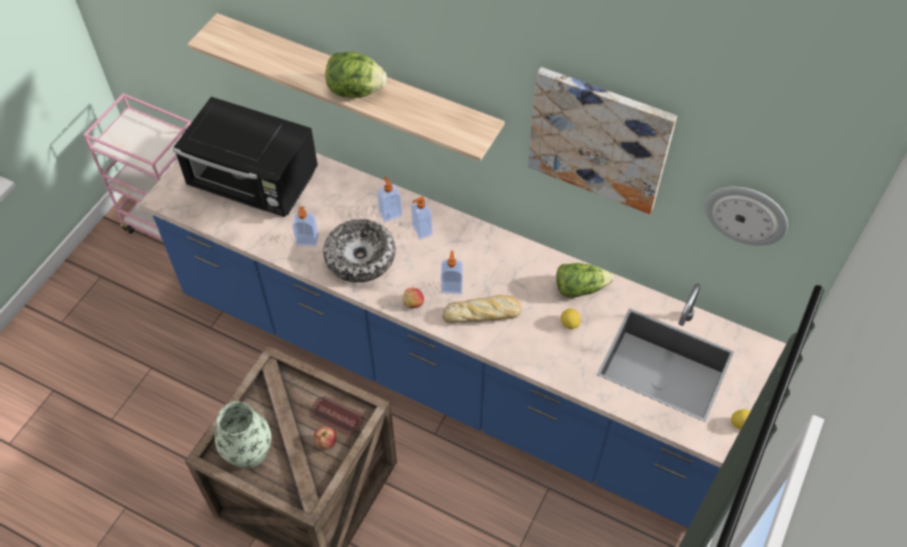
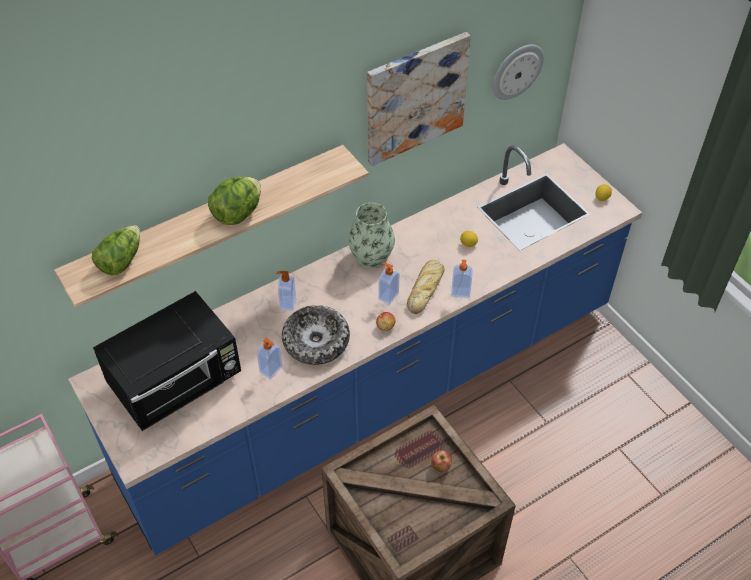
camera: 60 degrees left, 5 degrees down
vase [215,402,271,468] -> vase moved to [348,203,395,269]
soap dispenser [411,196,432,239] -> soap dispenser moved to [451,260,473,298]
lettuce [556,263,614,298] -> lettuce moved to [92,225,140,276]

